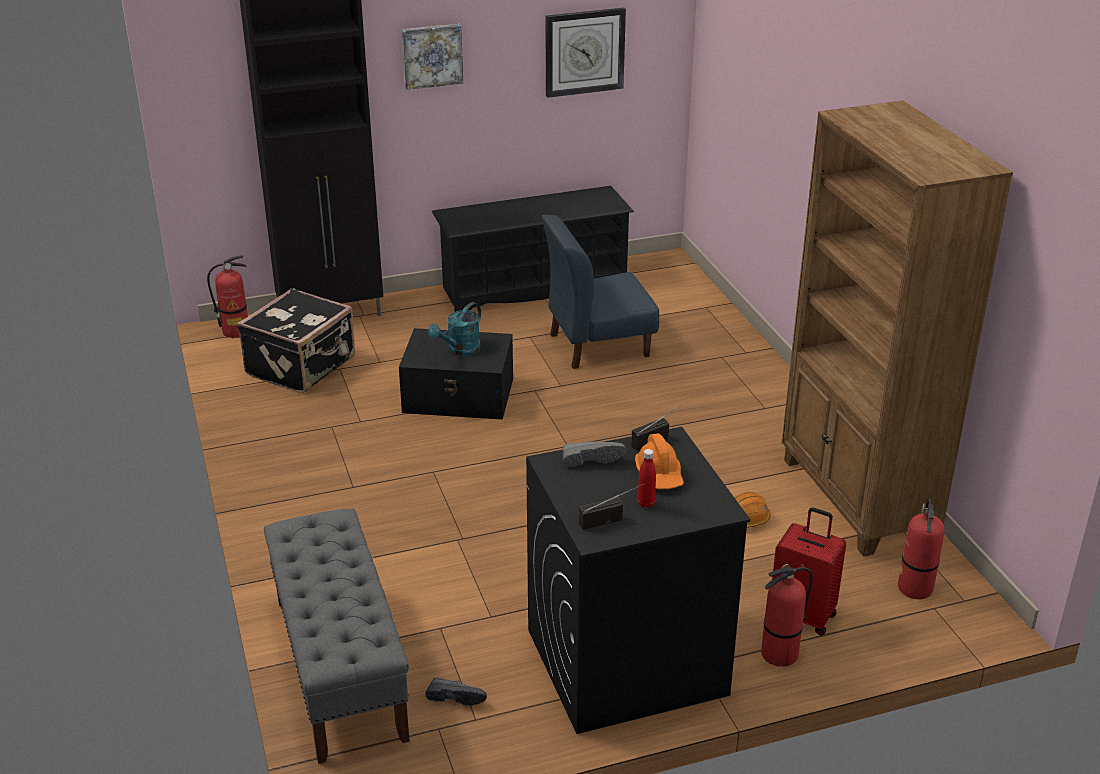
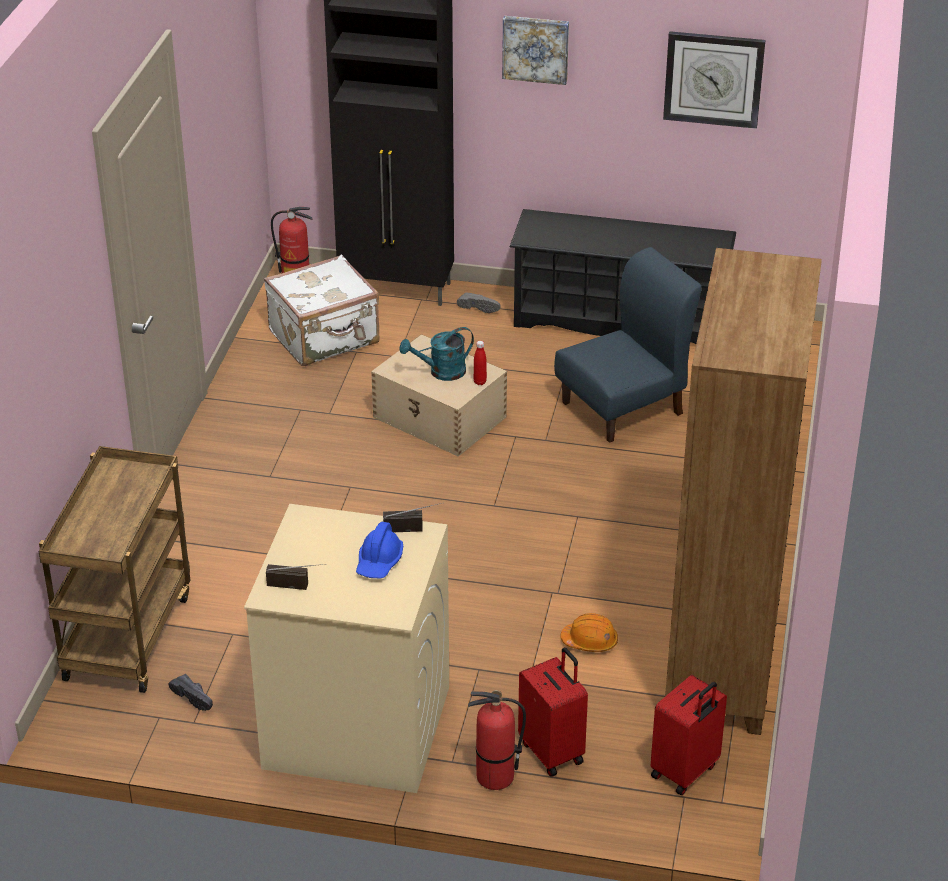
camera: 30 degrees right, 5 degrees up
black suitcase [237,288,355,393] -> white suitcase [264,255,380,366]
grey bench [264,509,410,764] -> brown cart [39,446,191,693]
black storage box [399,328,513,420] -> beige storage box [371,334,507,457]
black washing machine [526,427,750,734] -> beige washing machine [244,504,449,793]
blue chair [541,215,659,369] -> blue chair turned 135 degrees clockwise [554,247,702,443]
grey shoe [563,441,626,467] -> grey shoe moved to [457,293,501,313]
orange hard hat [635,433,684,489] -> blue hard hat [356,522,403,578]
red bottle [638,449,656,508] -> red bottle moved to [474,341,487,385]
fire extinguisher [898,498,944,599] -> red suitcase [651,675,727,795]

